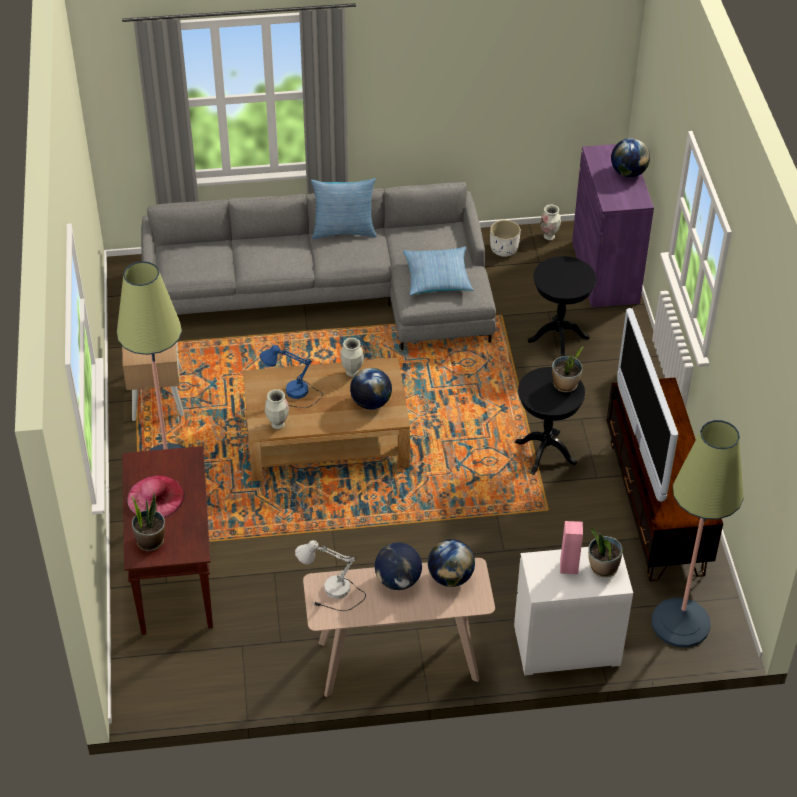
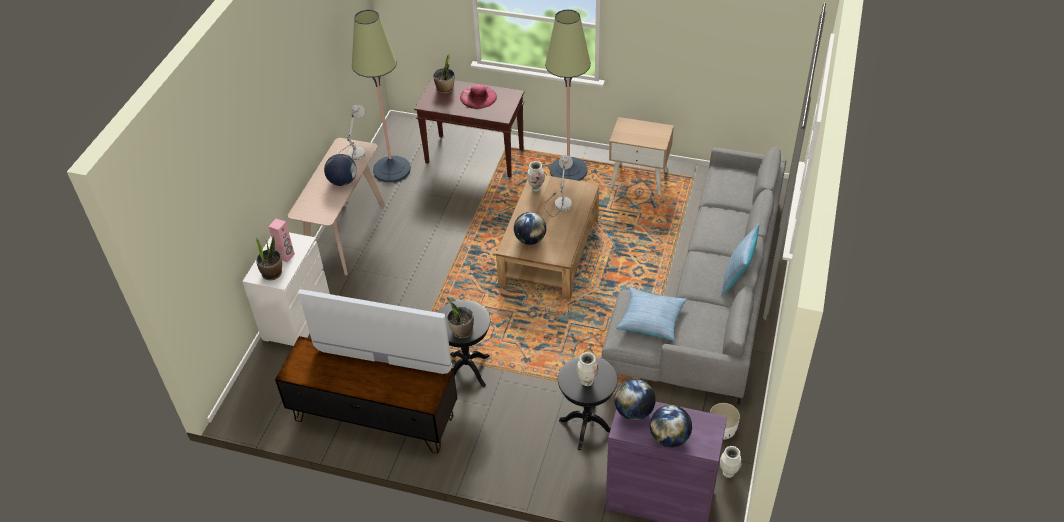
camera: 115 degrees right, 0 degrees up
blue table lamp [260,345,323,408] -> white table lamp [544,155,573,217]
vase [340,337,364,377] -> vase moved to [576,352,598,386]
globe [428,539,475,587] -> globe moved to [614,379,656,420]
floor lamp [651,420,744,647] -> floor lamp moved to [352,10,411,182]

